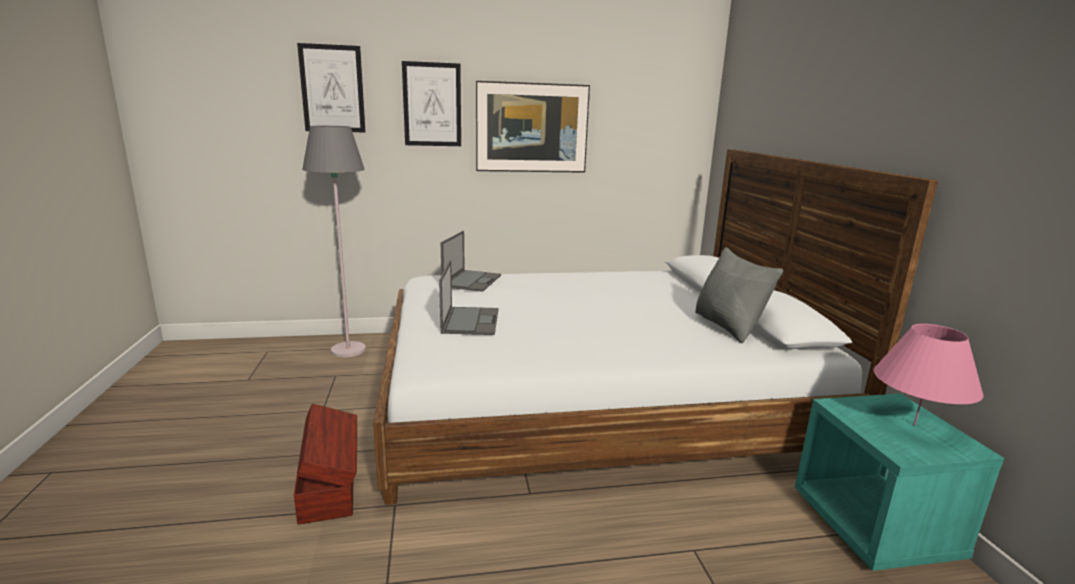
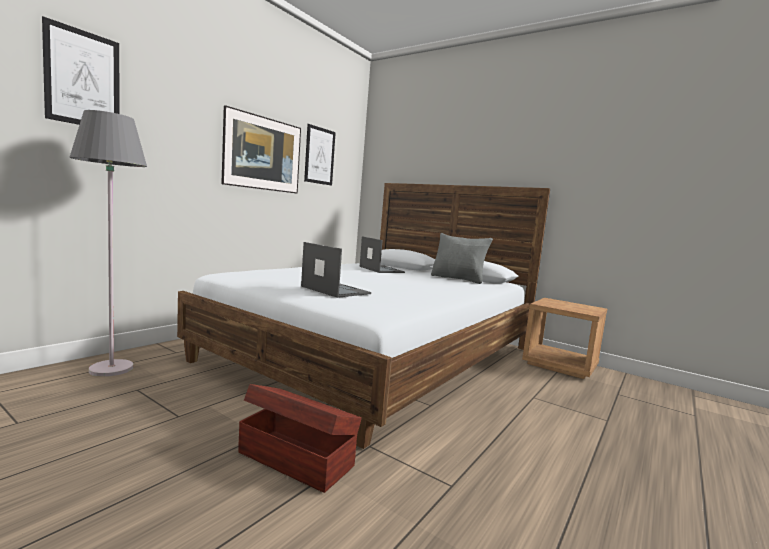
camera: 45 degrees left, 10 degrees down
picture [402,61,461,146] -> picture moved to [304,124,336,186]
laptop [441,231,501,292] -> laptop moved to [360,236,405,273]
turquoise nightstand [795,394,1004,571] -> brown nightstand [522,298,607,379]
pink table lamp [874,324,983,426] -> none

